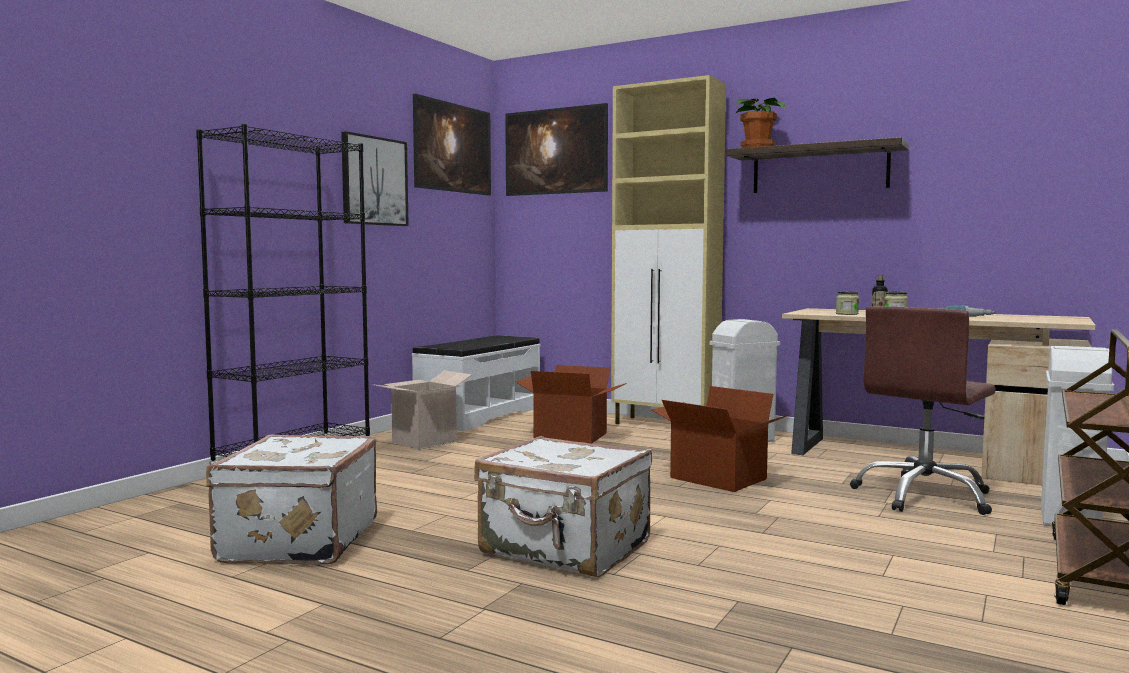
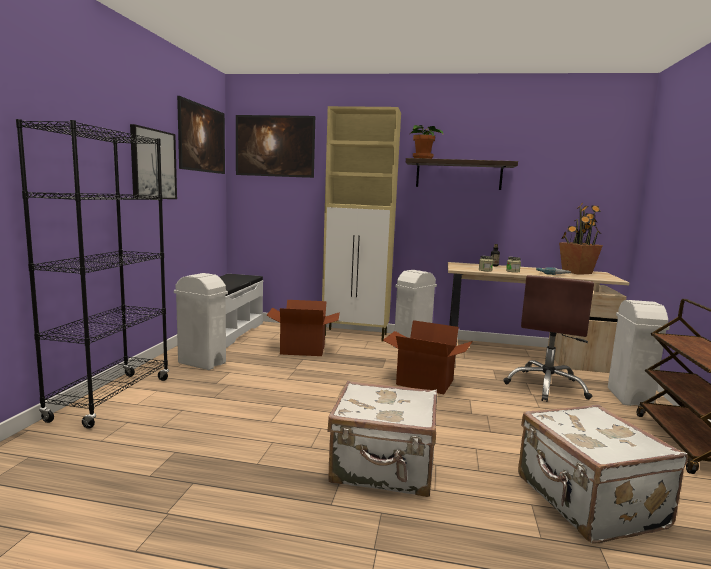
camera: 20 degrees left, 5 degrees up
white suitcase [206,434,377,565] -> white suitcase moved to [518,405,688,544]
cardboard box [372,370,472,450] -> white trash can [174,273,228,370]
none -> potted plant [559,203,603,275]

